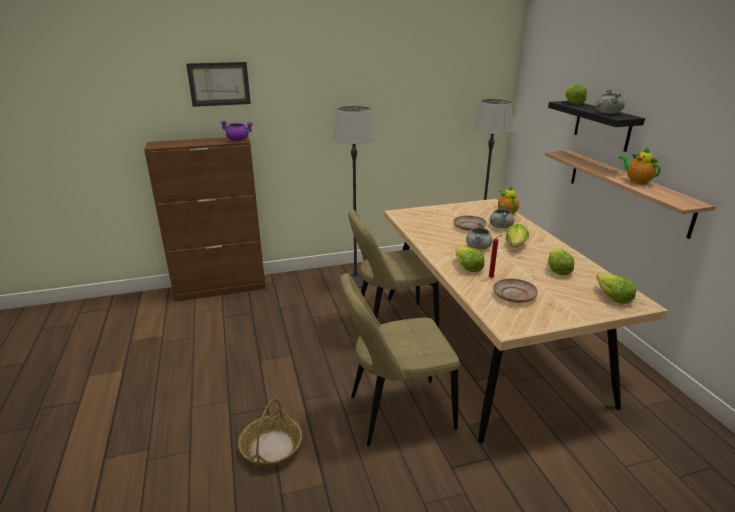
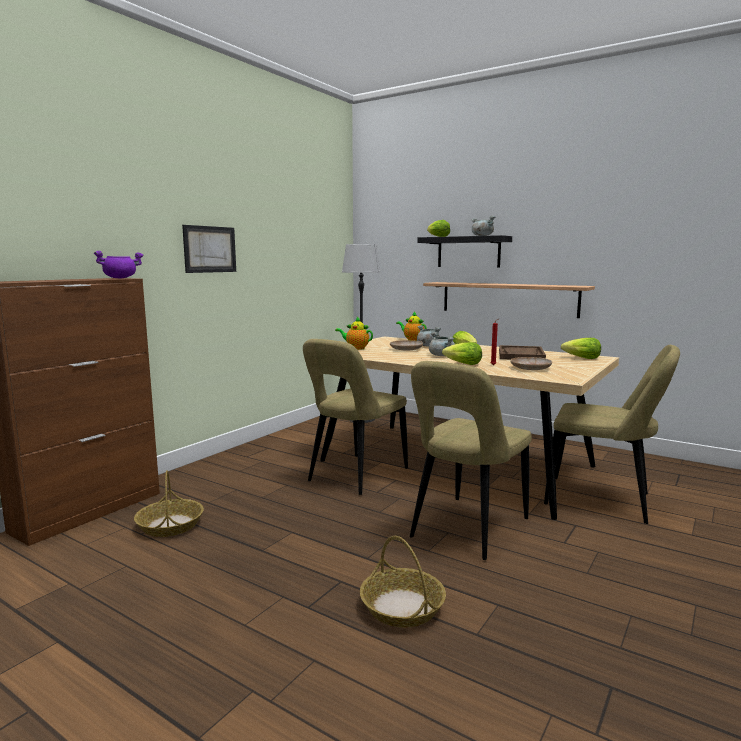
camera: 40 degrees left, 15 degrees down
picture [186,62,251,107] -> picture moved to [182,225,236,273]
floor lamp [333,106,375,288] -> none
lettuce [548,248,575,275] -> brown tray [499,345,546,359]
teapot [618,147,661,185] -> teapot moved to [335,317,373,350]
none -> basket [134,470,204,537]
none -> beige chair [544,345,680,524]

